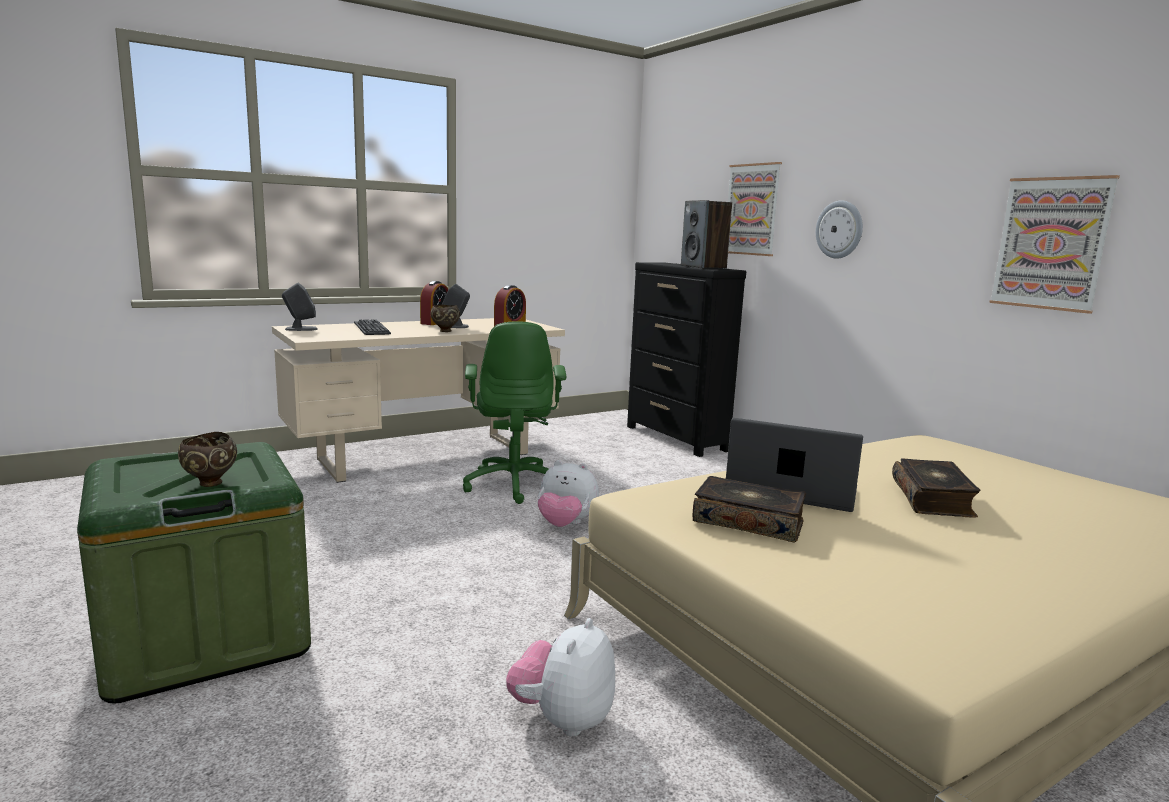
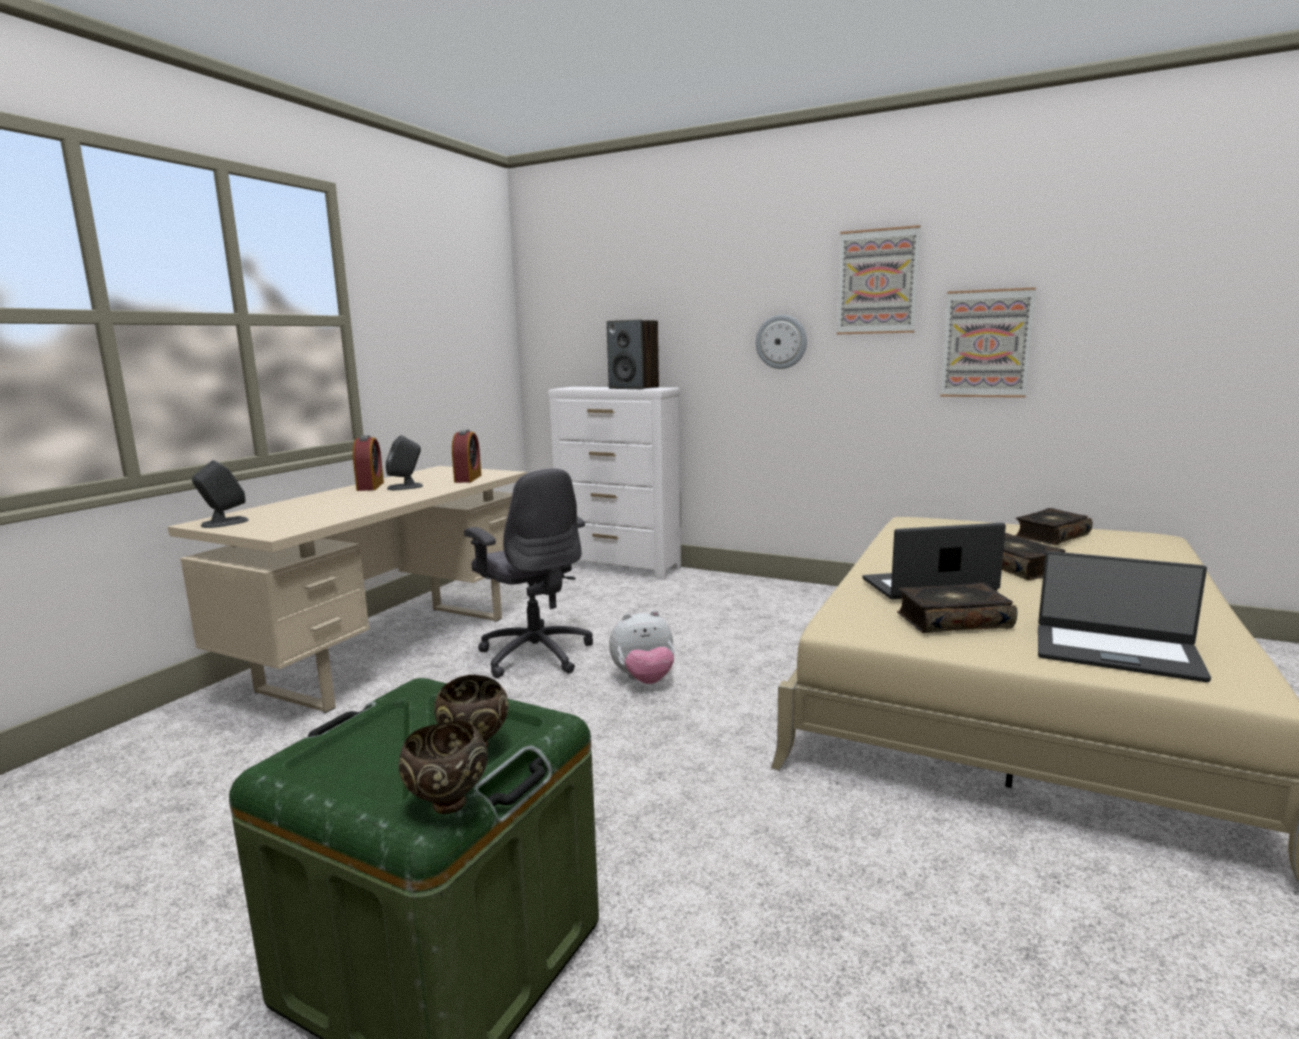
camera: 30 degrees left, 0 degrees up
keyboard [354,319,391,335] -> none
brown bowl [431,305,460,332] -> brown bowl moved to [399,721,488,814]
green office chair [463,321,566,504] -> grey office chair [464,468,593,678]
plush toy [506,618,615,737] -> none
black dresser [627,262,746,457] -> white dresser [548,387,681,580]
picture [728,162,782,256] -> picture moved to [837,225,921,334]
none -> book [1014,508,1093,545]
none -> laptop [1038,551,1211,682]

